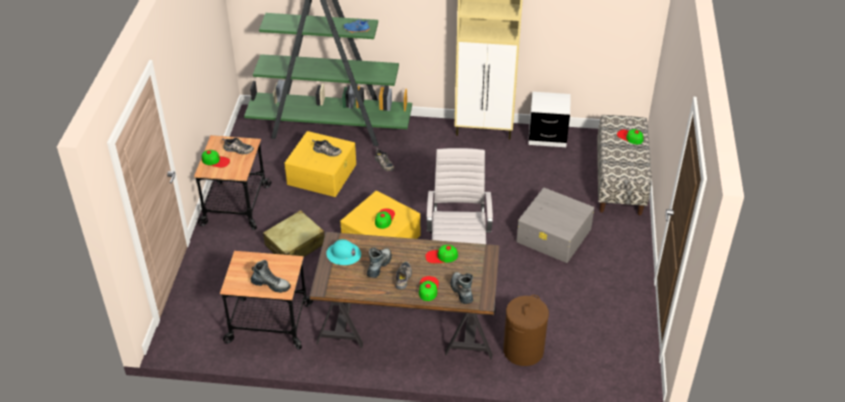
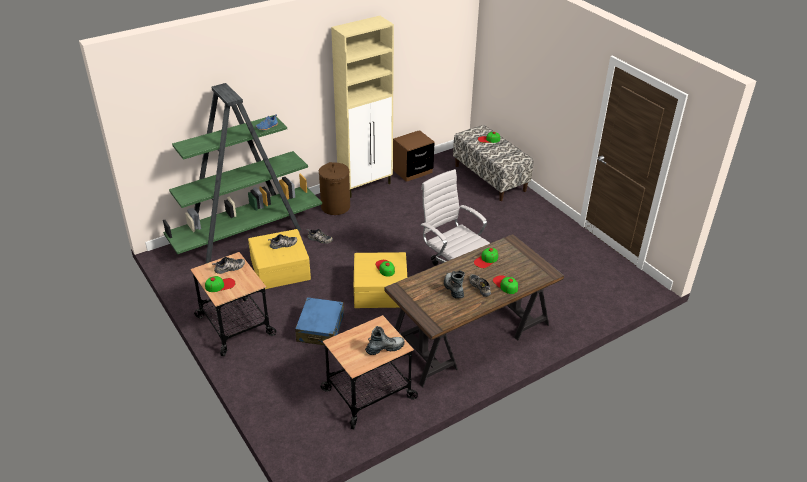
camera: 40 degrees left, 5 degrees down
beige suitcase [263,210,325,257] -> blue suitcase [295,297,344,345]
turquoise hard hat [326,239,361,265] -> none
boot [451,272,473,304] -> none
brown laundry basket [503,295,549,366] -> brown laundry basket moved to [319,162,350,215]
grey storage box [516,188,594,263] -> none
white nightstand [528,92,571,147] -> brown nightstand [393,130,435,182]

